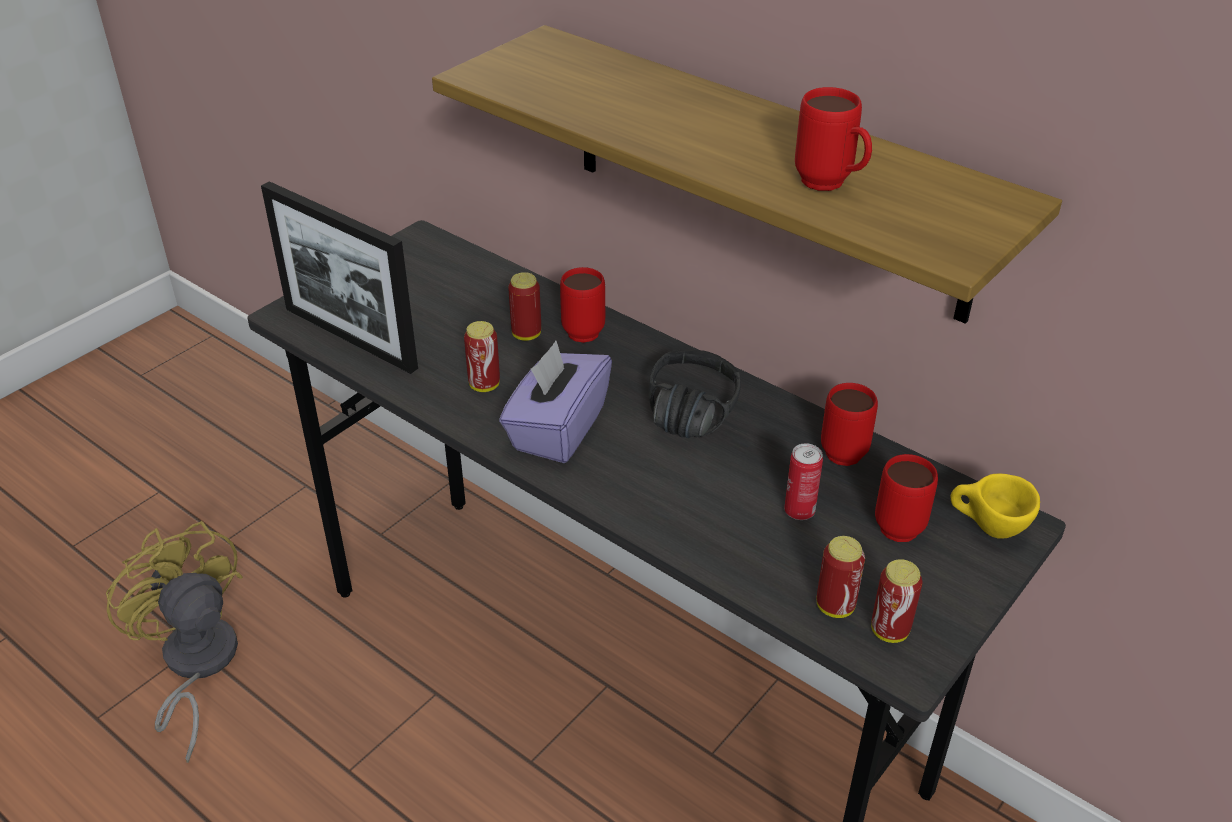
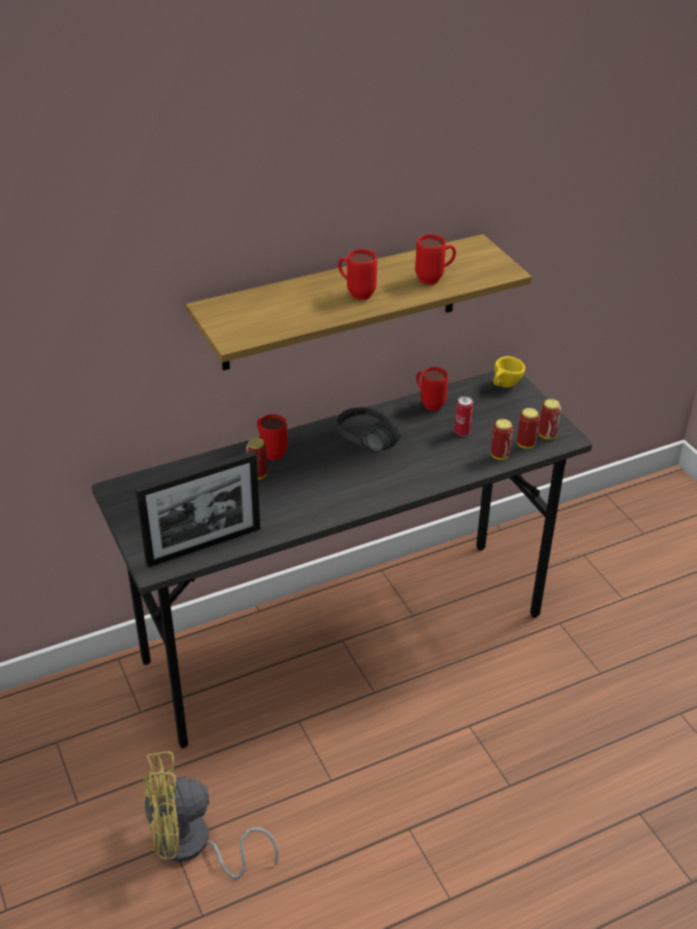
camera: 65 degrees left, 0 degrees up
can [464,321,500,392] -> can moved to [491,419,513,460]
purple tissue box [499,341,612,463] -> none
red mug [875,454,938,542] -> red mug moved to [338,249,377,300]

